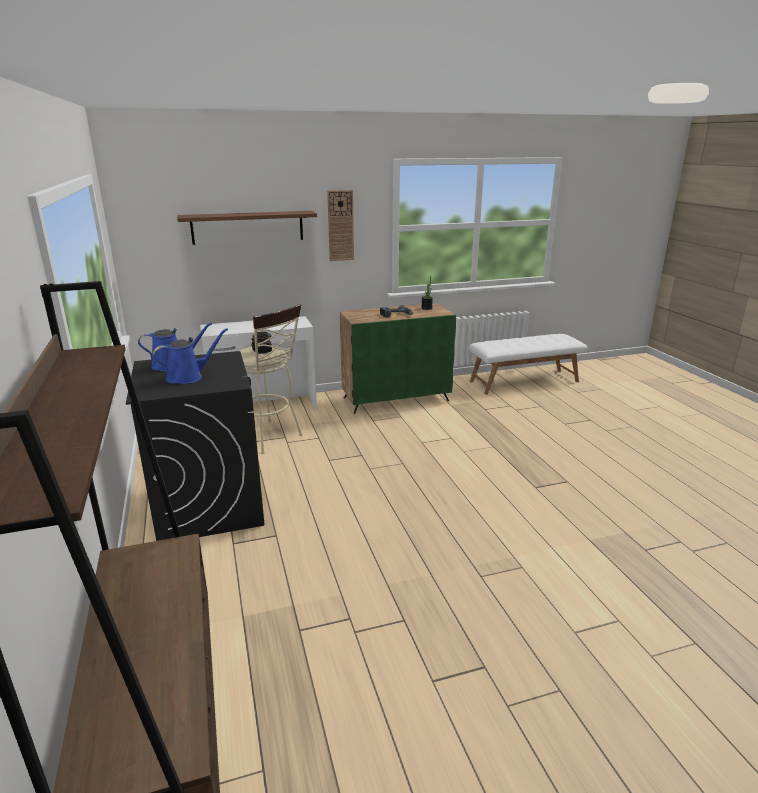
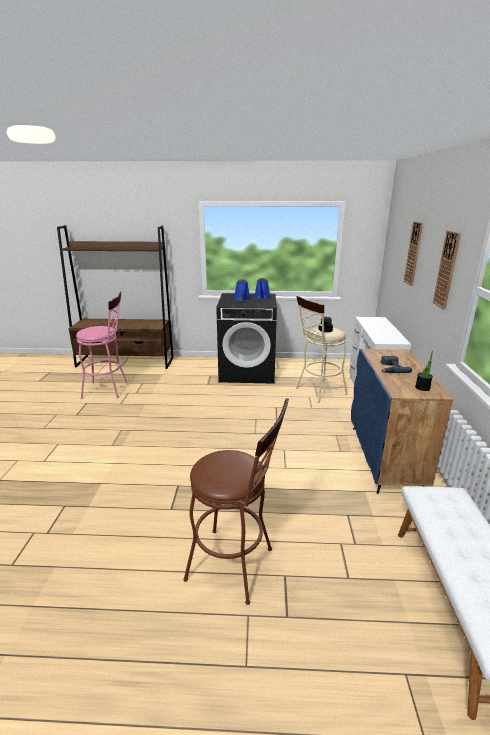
camera: 110 degrees right, 0 degrees up
shelf [177,211,317,245] -> wall clock [404,221,423,286]
green cabinet [340,303,456,414] -> blue cabinet [351,349,453,494]
none -> pink stool [76,291,127,399]
none -> brown stool [183,398,289,605]

